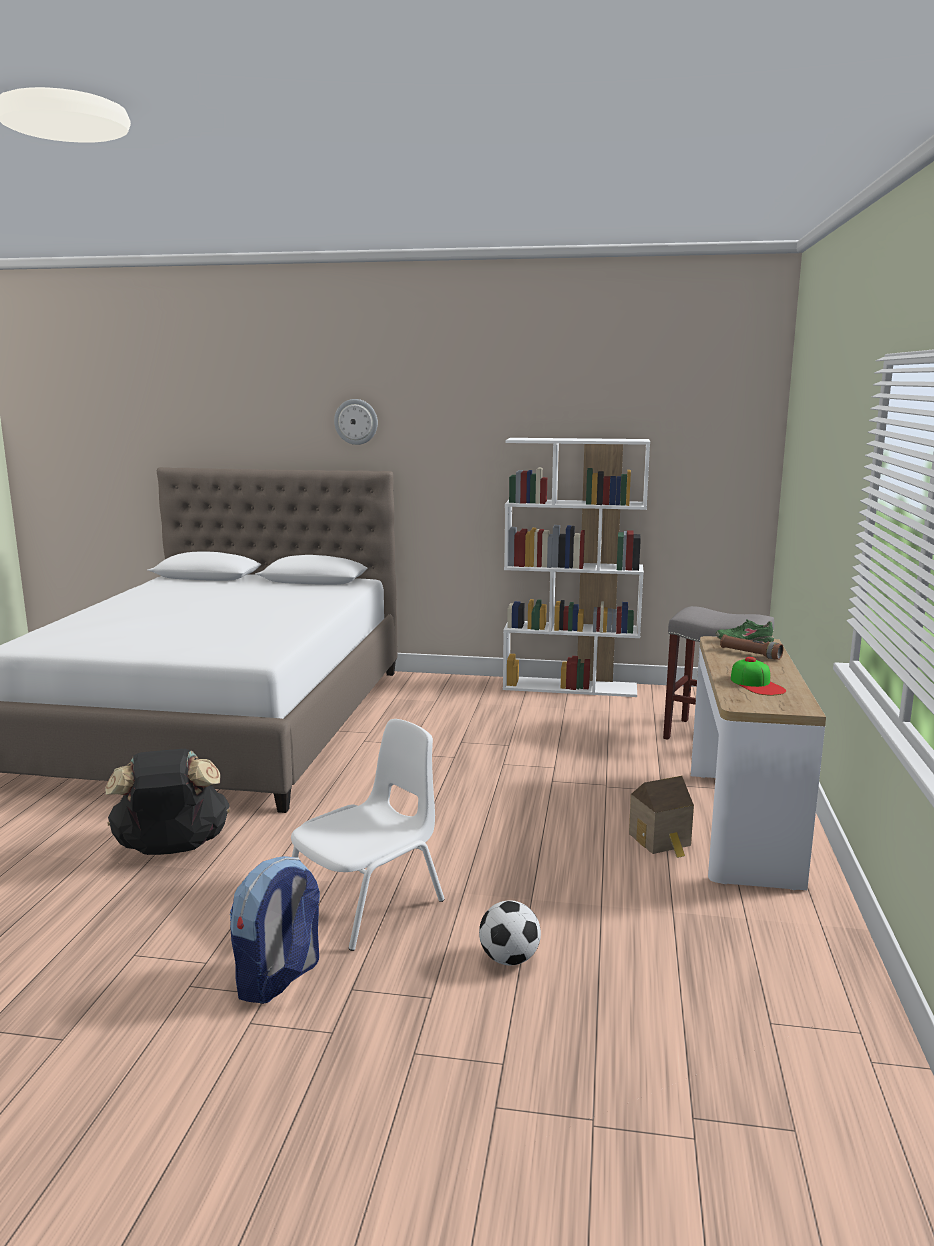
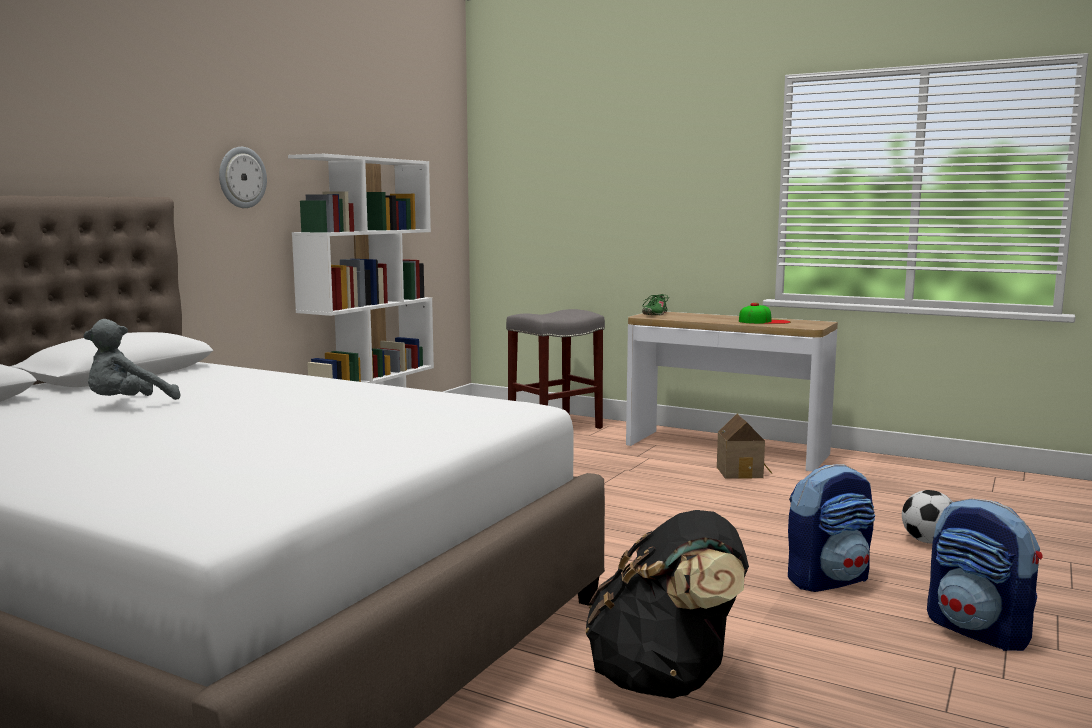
camera: 70 degrees left, 5 degrees down
white chair [291,719,445,951] -> backpack [788,464,875,592]
wall clock [334,399,378,445] -> wall clock moved to [219,147,267,208]
brown flashlight [720,634,784,660] -> none
none -> grey plush toy [83,319,180,400]

